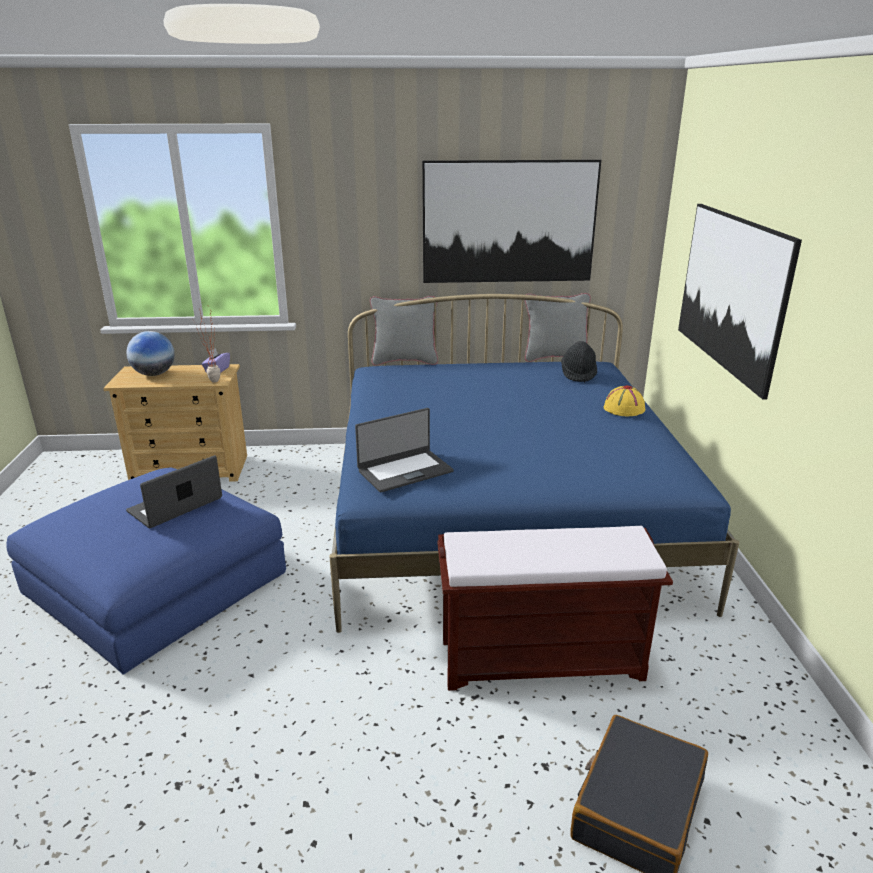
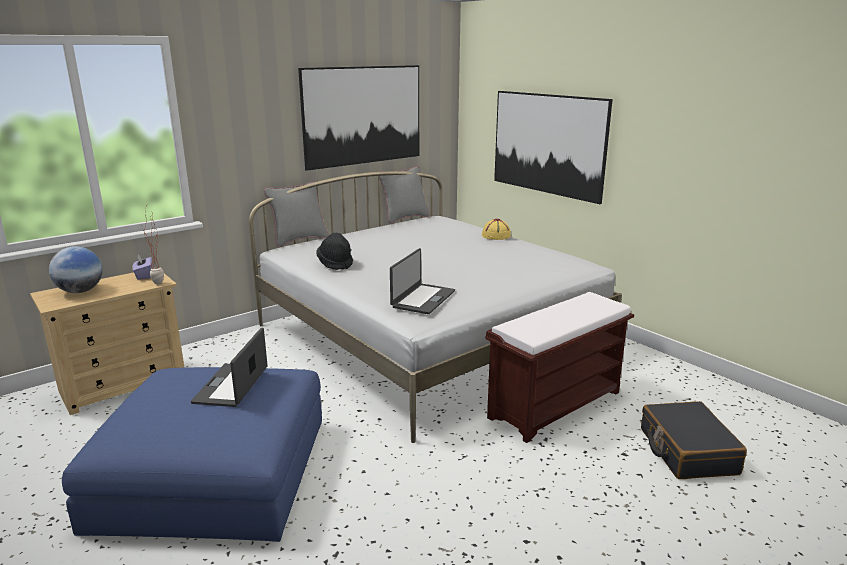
camera: 35 degrees left, 5 degrees down
blue bed [329,294,739,633] -> white bed [249,171,622,443]
black hat [561,341,597,382] -> black hat moved to [316,233,353,270]

